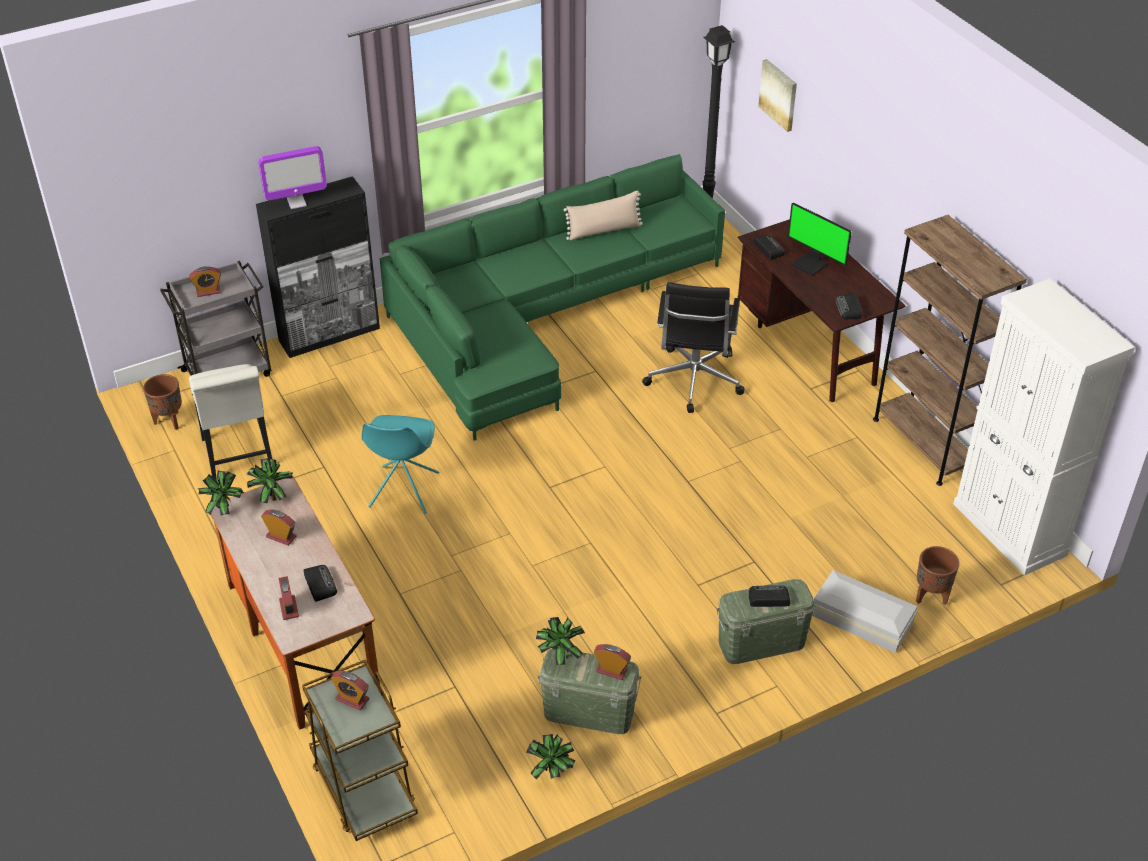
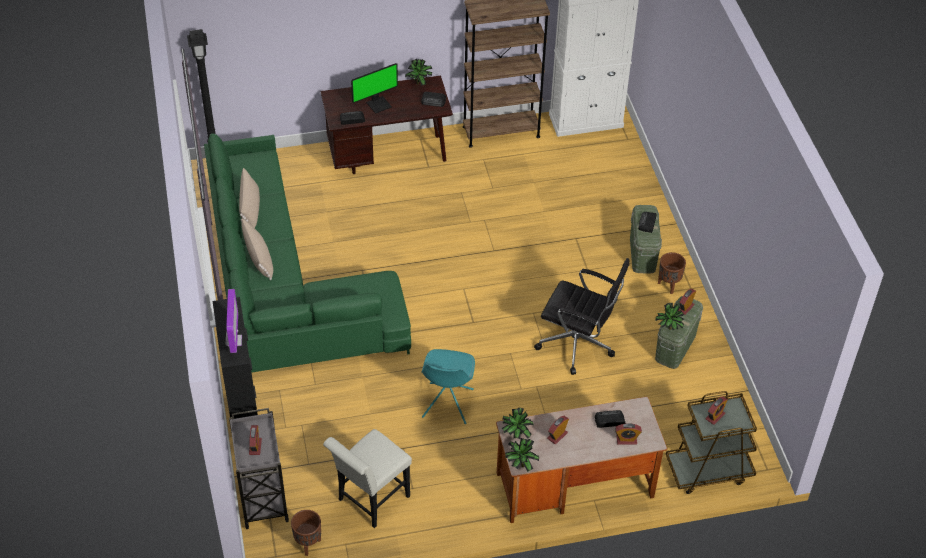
camera: 75 degrees left, 5 degrees up
white chair [189,364,272,479] -> white chair turned 135 degrees clockwise [323,429,412,528]
turquoise chair [362,415,439,514] -> turquoise chair turned 75 degrees clockwise [422,349,475,424]
potted plant [526,734,575,780] -> potted plant moved to [405,59,433,86]
black office chair [642,282,744,413] -> black office chair moved to [534,258,629,375]
picture [758,59,797,132] -> none
white storage box [812,570,917,653] -> none
brown planter [916,546,959,605] -> brown planter moved to [658,252,686,294]
none -> beige pillow [241,219,273,280]

